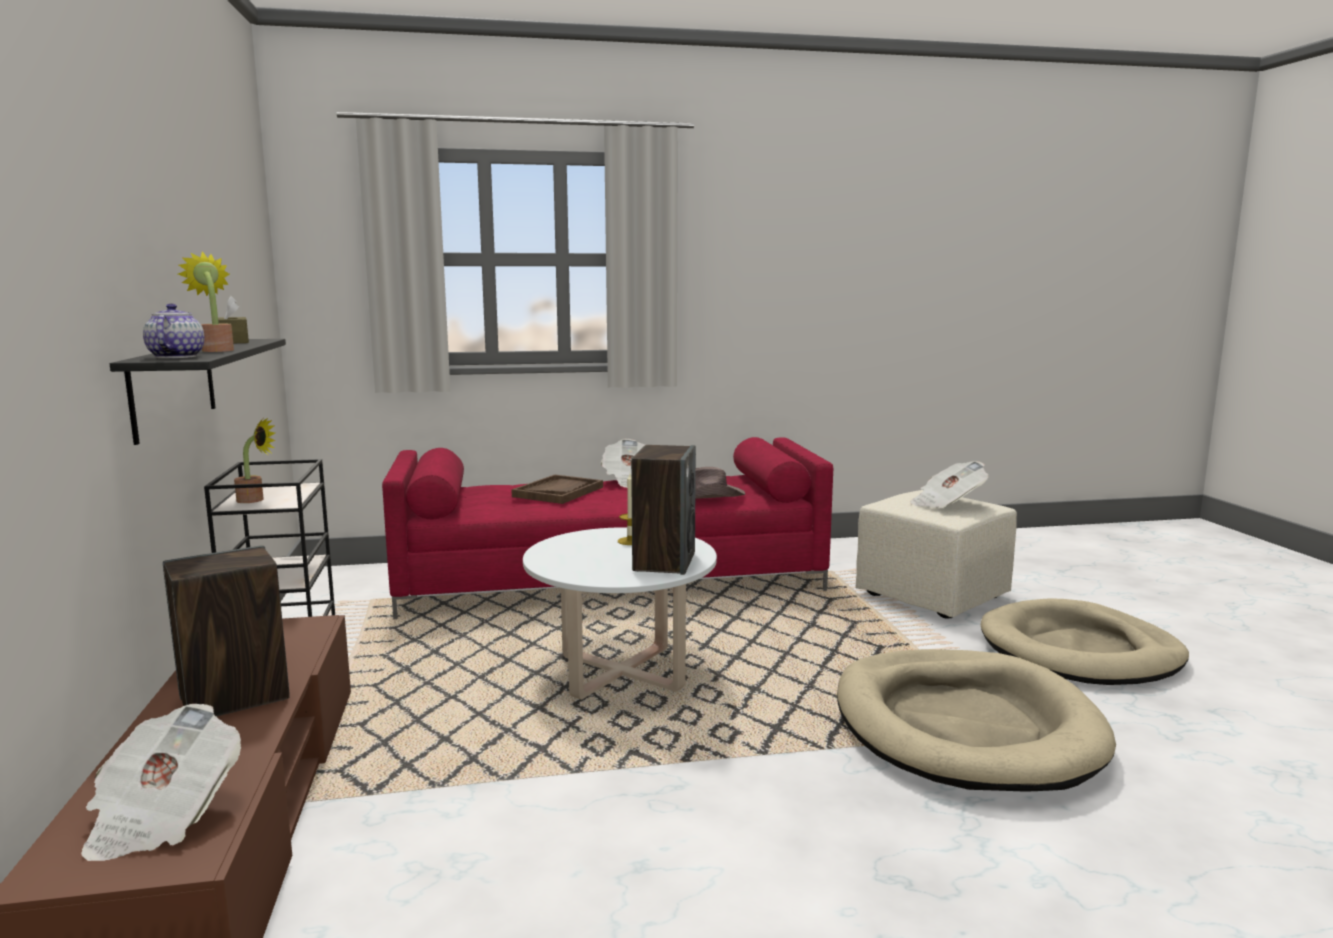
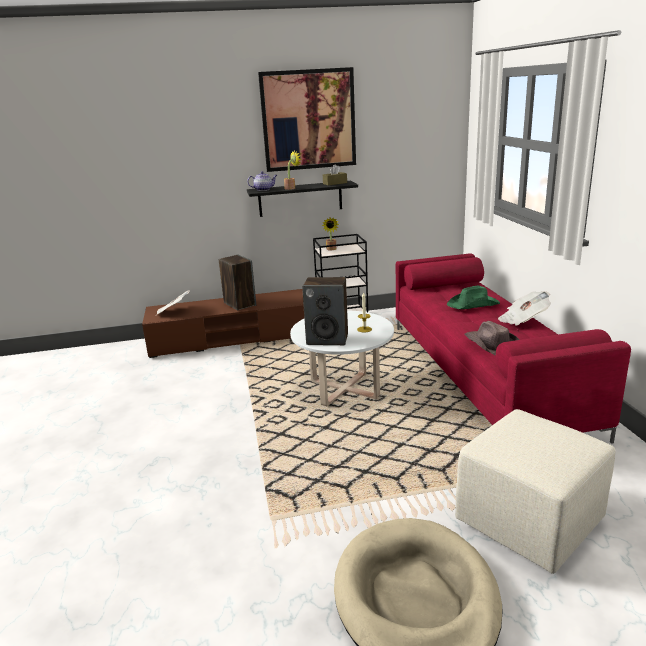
camera: 90 degrees right, 10 degrees up
brown tray [511,475,603,504] -> green hat [447,286,500,309]
beige dog bed [837,649,1116,792] -> none
newspaper [910,461,988,508] -> none
none -> picture [258,67,356,172]

